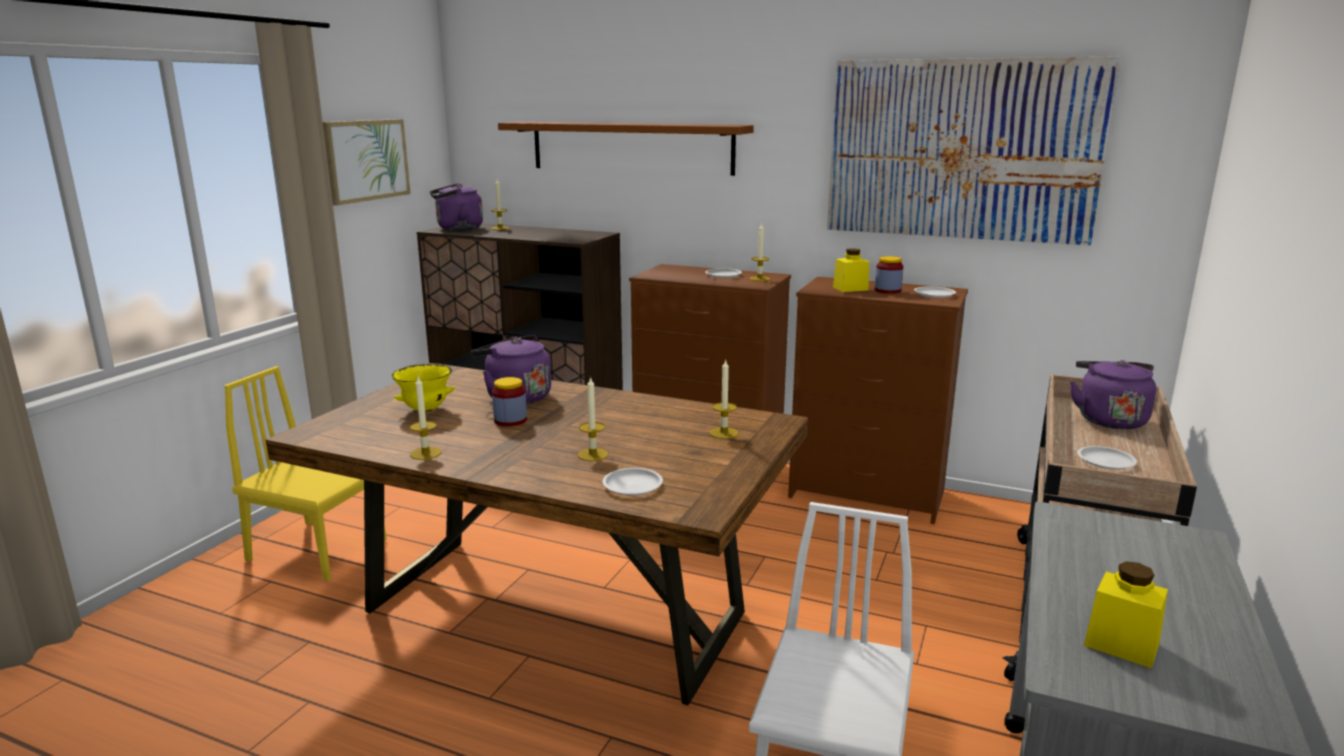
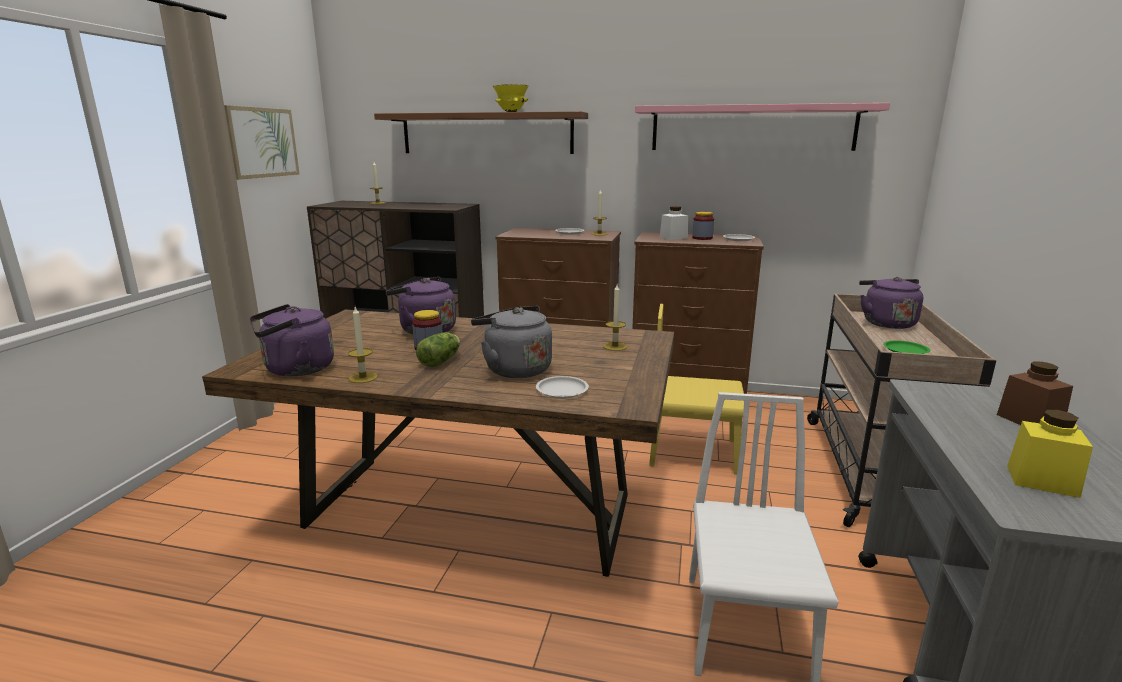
camera: 10 degrees left, 0 degrees up
yellow chair [224,366,387,581] -> yellow chair moved to [649,304,744,475]
yellow bowl [391,363,455,412] -> yellow bowl moved to [493,84,529,112]
purple kettle [430,183,483,230] -> purple kettle moved to [249,304,334,376]
candle [578,376,608,461] -> grey kettle [471,306,552,378]
picture [827,56,1120,246] -> pink shelf [635,103,890,151]
yellow jar [833,248,869,292] -> white jar [660,206,688,240]
white plate [1078,446,1137,469] -> green plate [883,340,931,354]
none -> lettuce [416,332,460,367]
none -> brown jar [997,361,1073,425]

